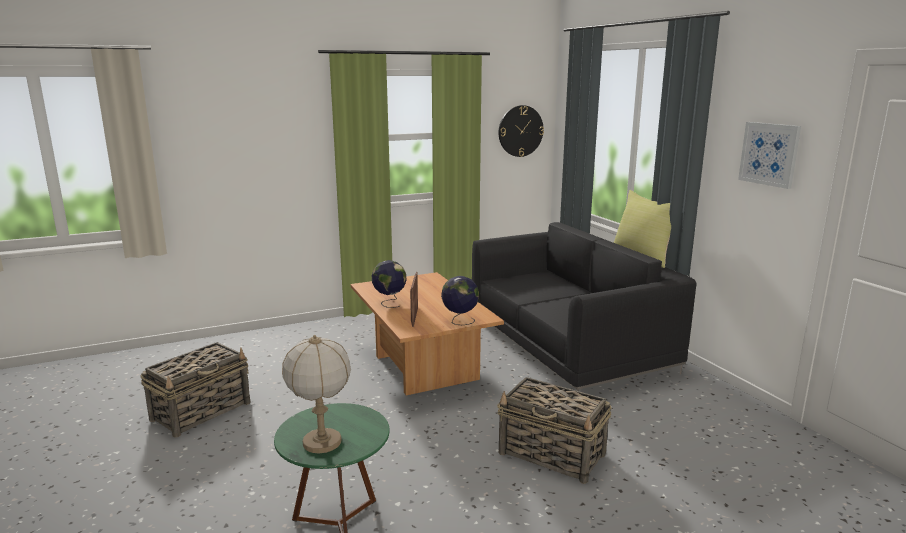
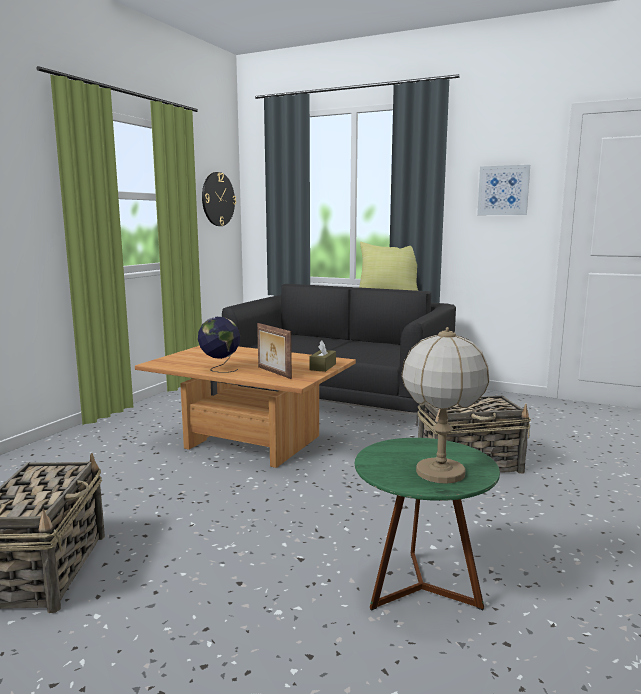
camera: 40 degrees left, 5 degrees down
globe [441,276,479,325] -> brown tissue box [309,340,336,372]

